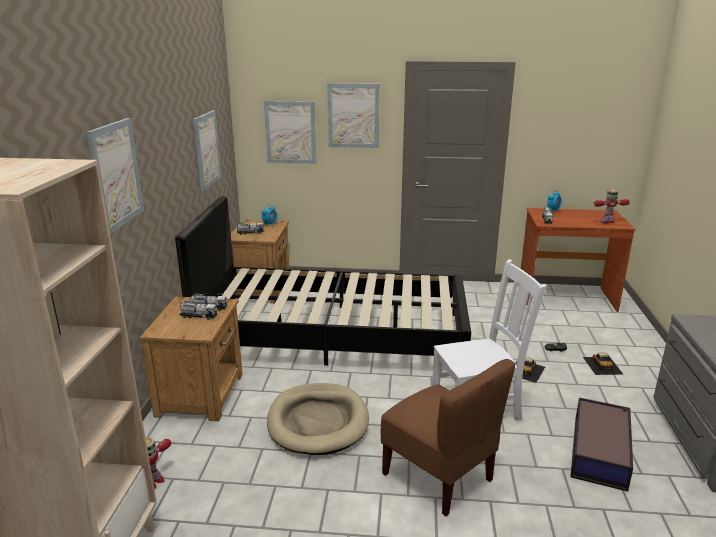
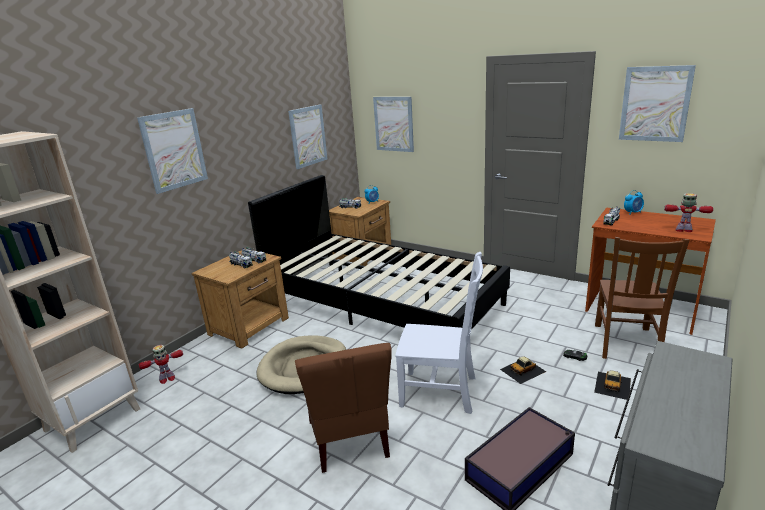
camera: 30 degrees right, 0 degrees up
picture [327,83,380,148] -> picture moved to [619,65,696,142]
none -> brown chair [595,237,689,359]

